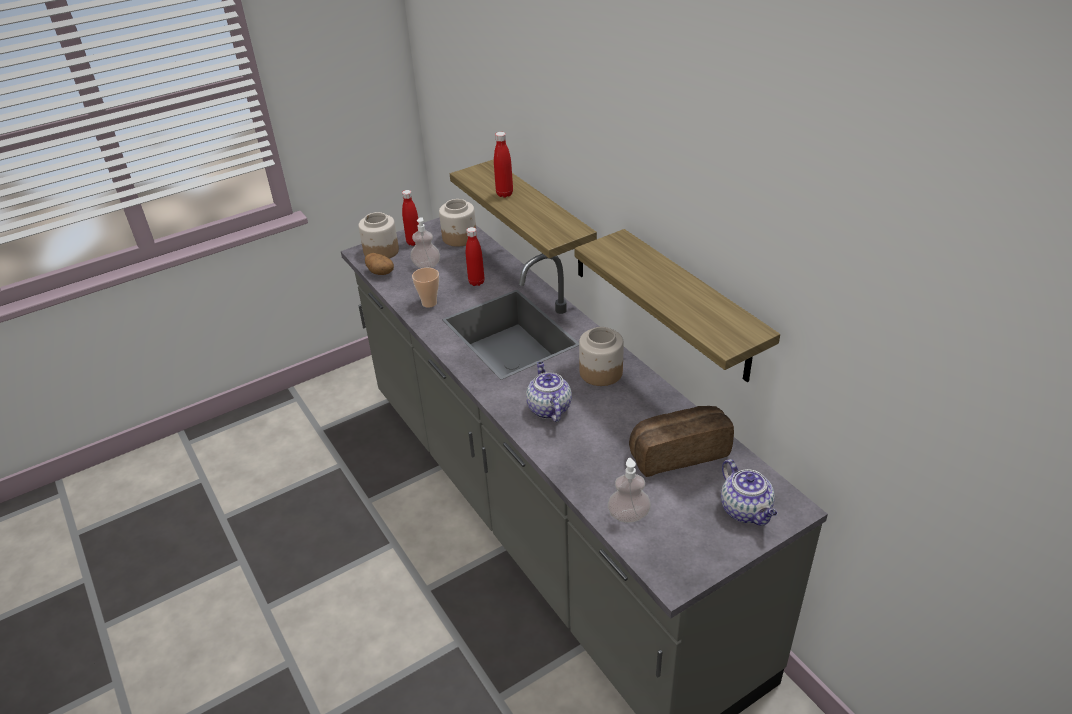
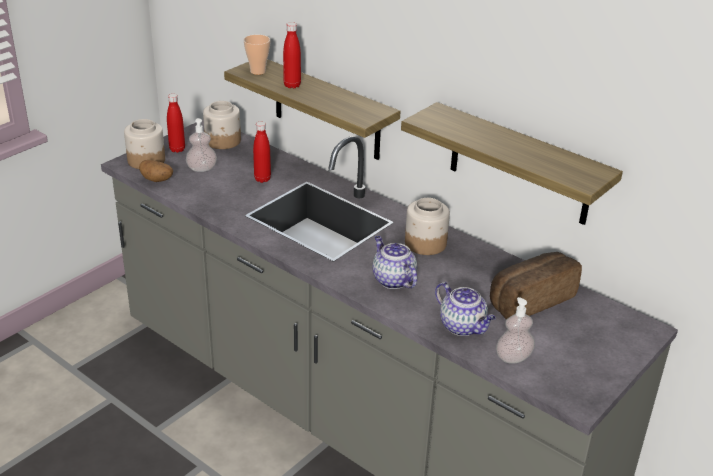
camera: 20 degrees left, 5 degrees down
cup [412,268,439,308] -> cup moved to [244,35,271,75]
teapot [721,459,777,526] -> teapot moved to [435,282,496,336]

